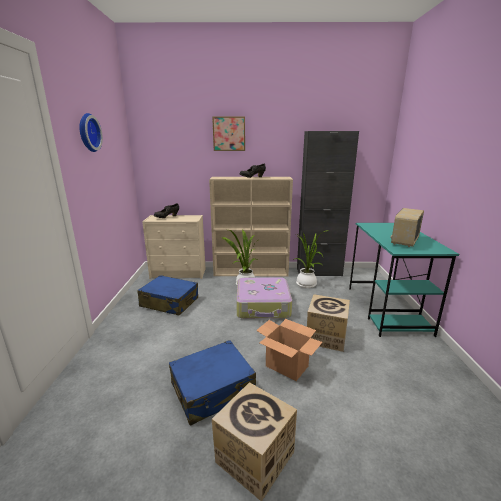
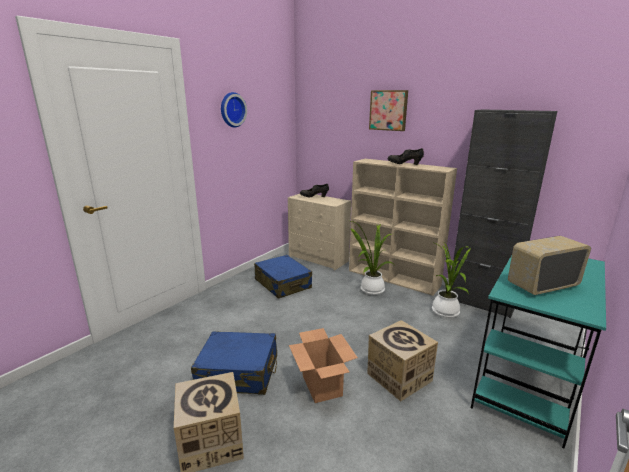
camera: 35 degrees right, 0 degrees up
suitcase [236,277,292,319] -> none

